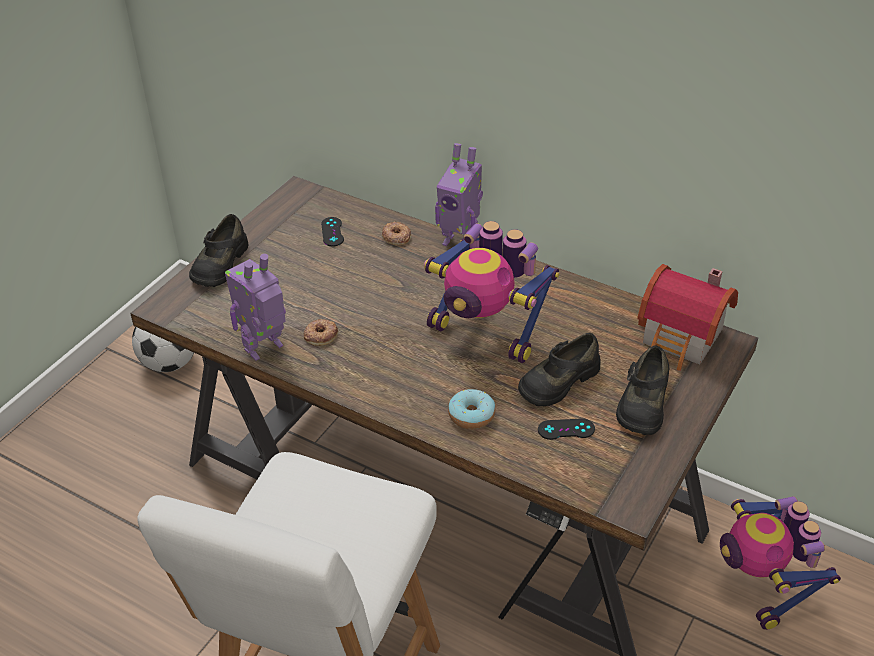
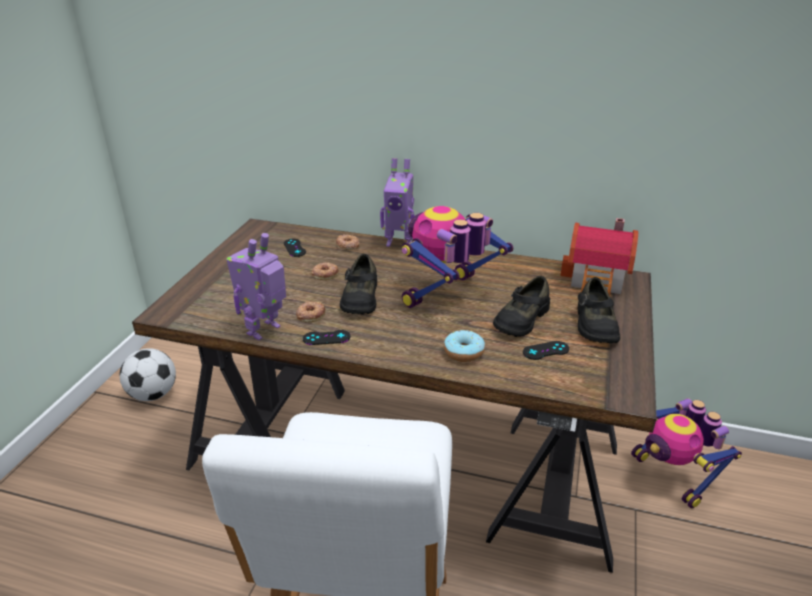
camera: 15 degrees left, 10 degrees down
black shoe [189,214,249,287] -> black shoe moved to [340,254,377,314]
toy robot [424,221,559,363] -> toy robot turned 120 degrees clockwise [402,206,513,308]
none -> black game controller [303,330,351,345]
none -> donut [311,262,339,280]

